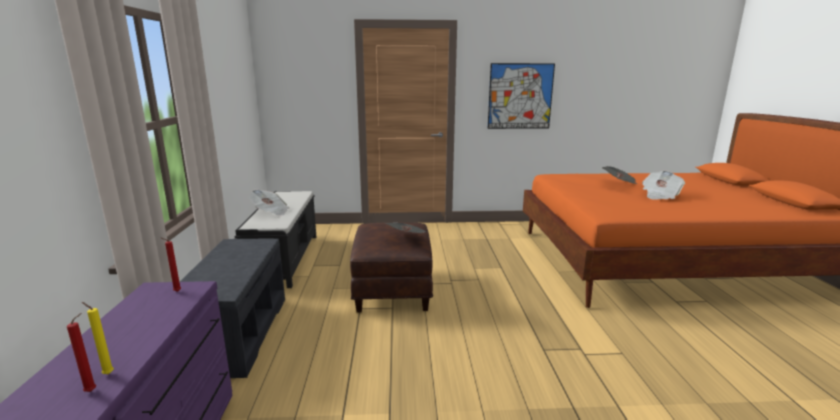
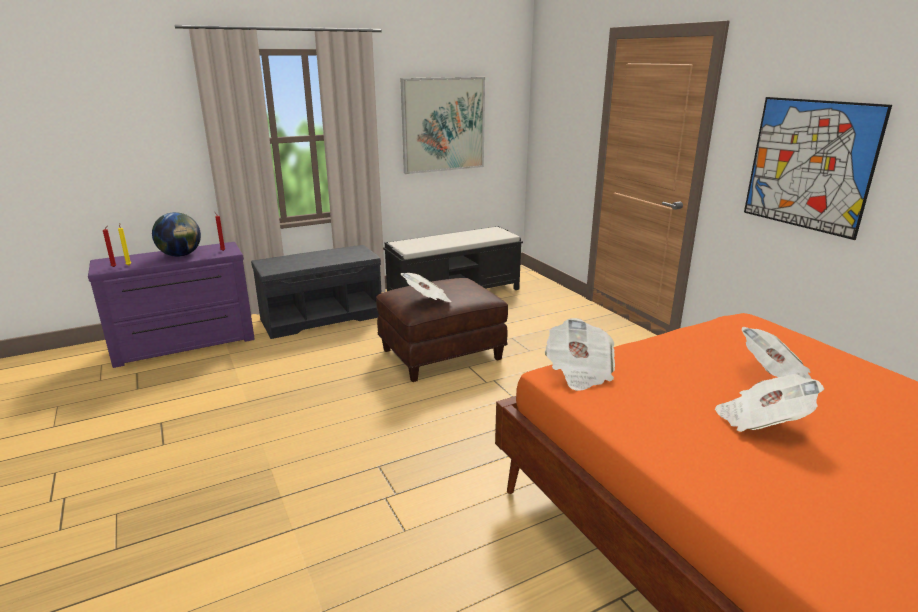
camera: 65 degrees right, 5 degrees up
newspaper [249,189,290,216] -> newspaper moved to [545,318,615,391]
none -> globe [152,212,201,257]
none -> picture [400,77,485,174]

